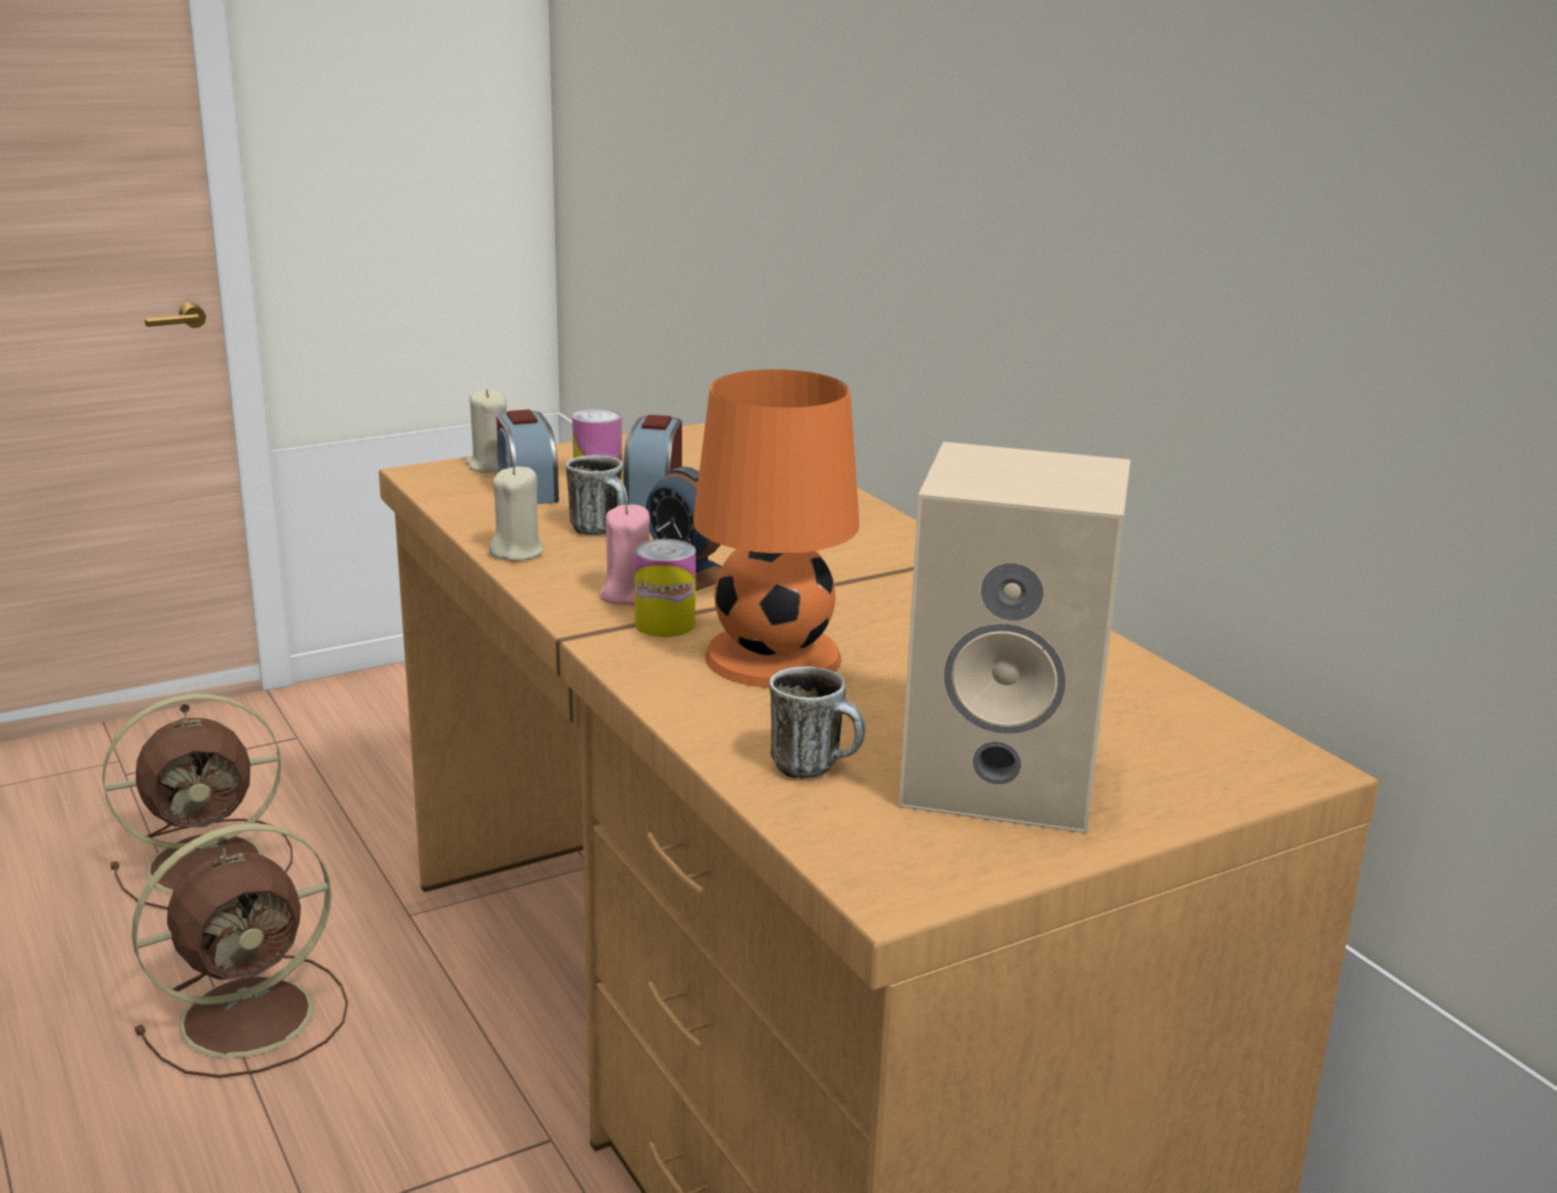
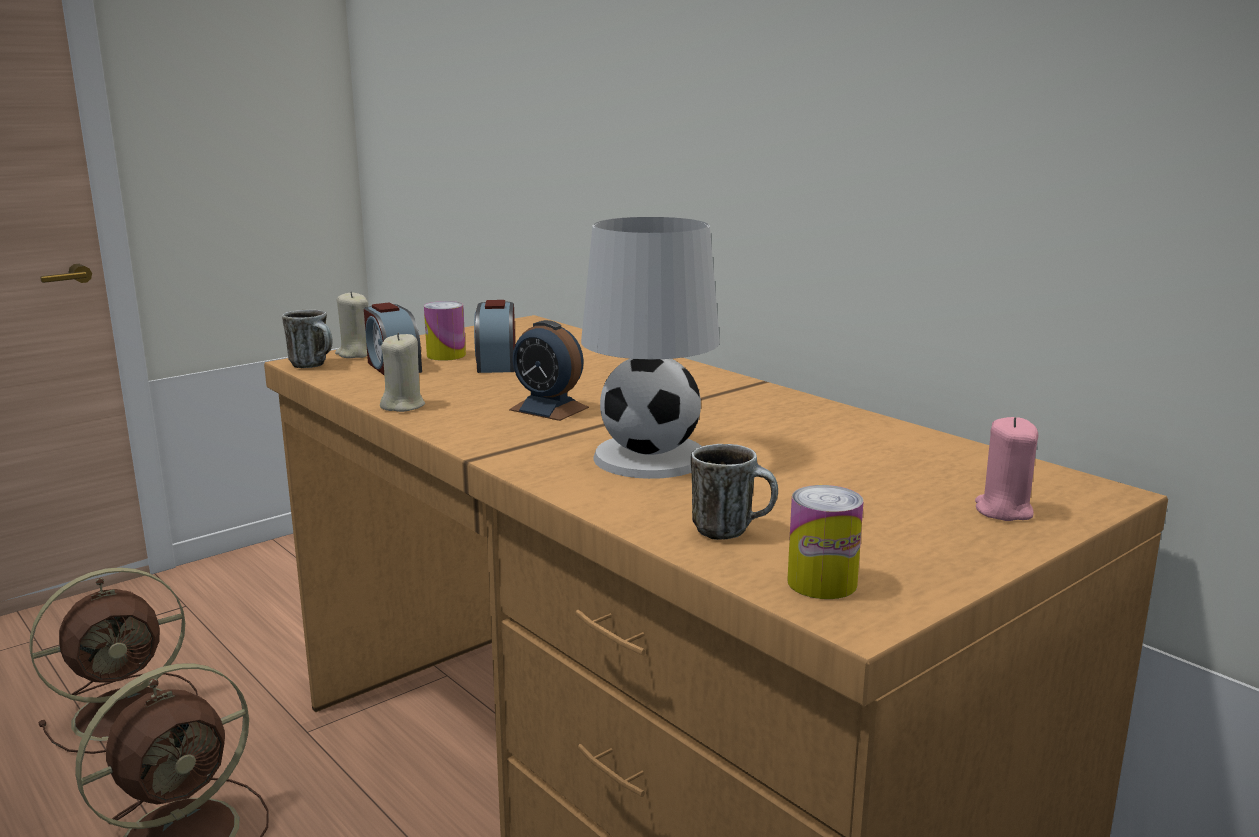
camera: 10 degrees left, 5 degrees down
mug [566,455,628,535] -> mug moved to [282,309,333,368]
pink candle [600,504,650,605] -> pink candle moved to [975,417,1038,521]
can [634,539,696,637] -> can moved to [787,485,864,599]
orange table lamp [693,369,860,688] -> white table lamp [581,217,720,479]
beige speaker [899,442,1130,833] -> none

